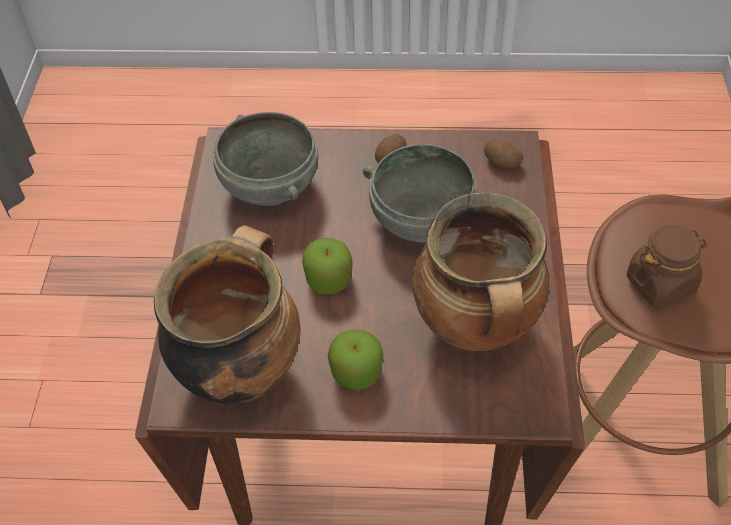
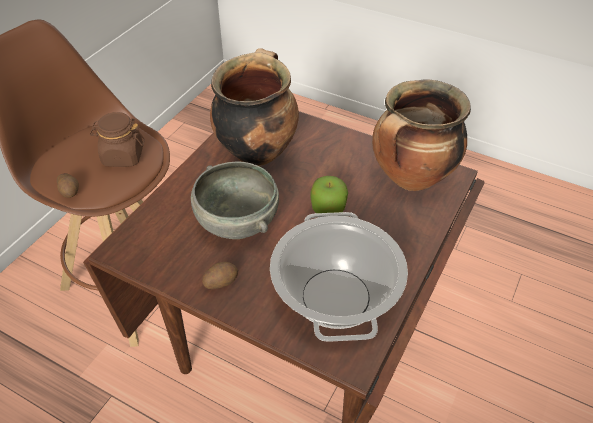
camera: 155 degrees left, 5 degrees down
grey bowl [213,112,318,206] -> cooking pot [270,212,408,342]
apple [328,330,383,390] -> none
potato [484,140,523,169] -> potato moved to [57,173,79,198]

